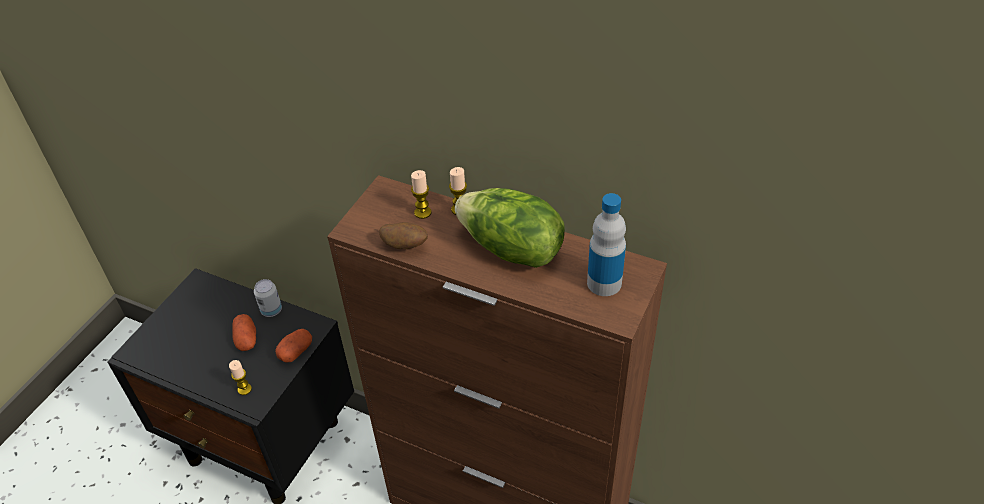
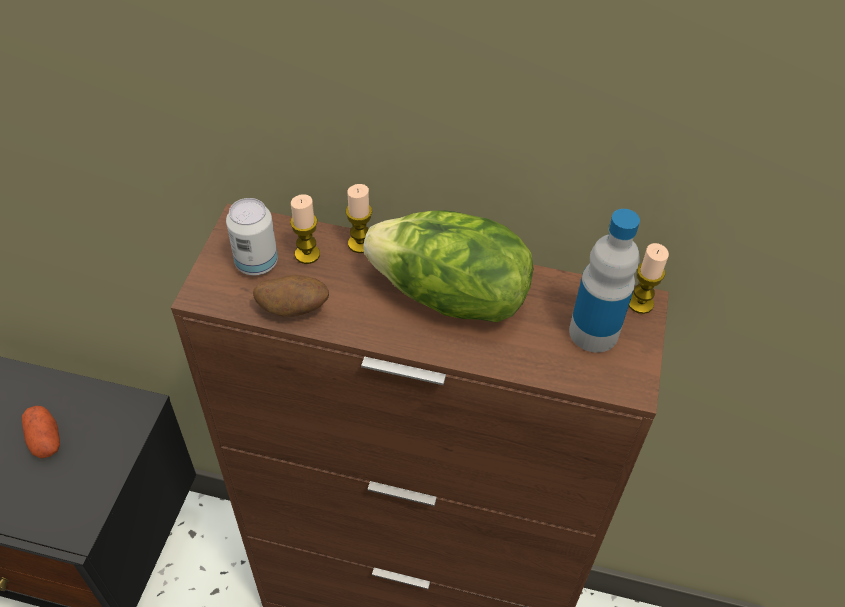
camera: 15 degrees left, 5 degrees up
candle [229,360,252,395] -> candle moved to [629,243,669,314]
can [254,279,282,317] -> can moved to [226,198,278,275]
potato [275,329,312,363] -> none

